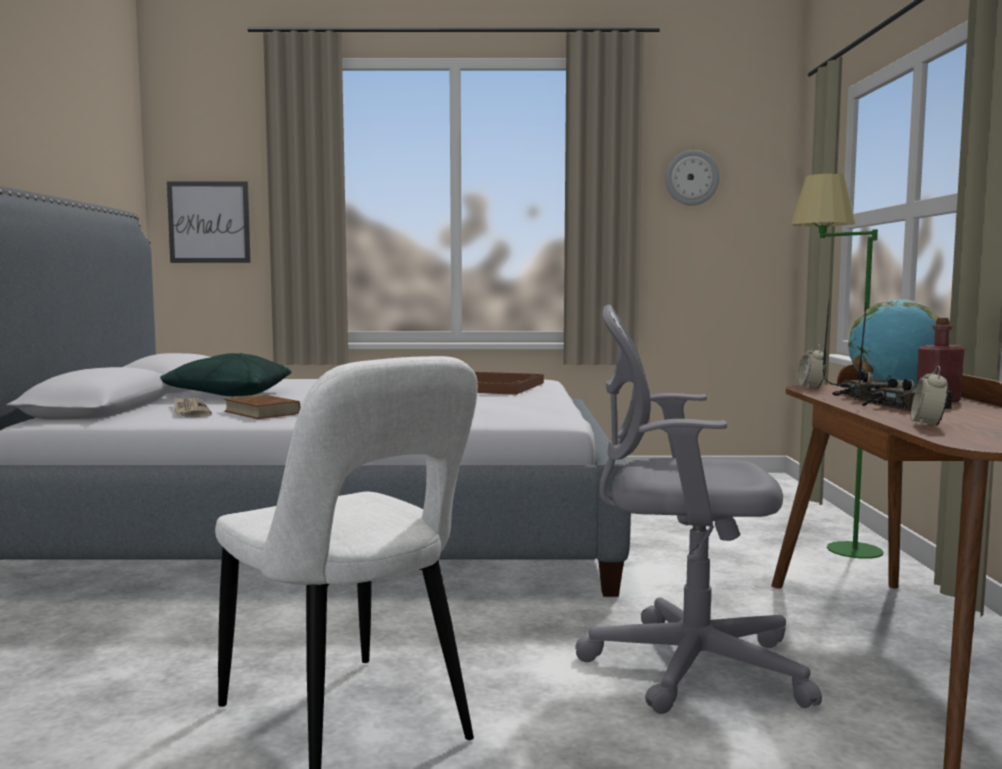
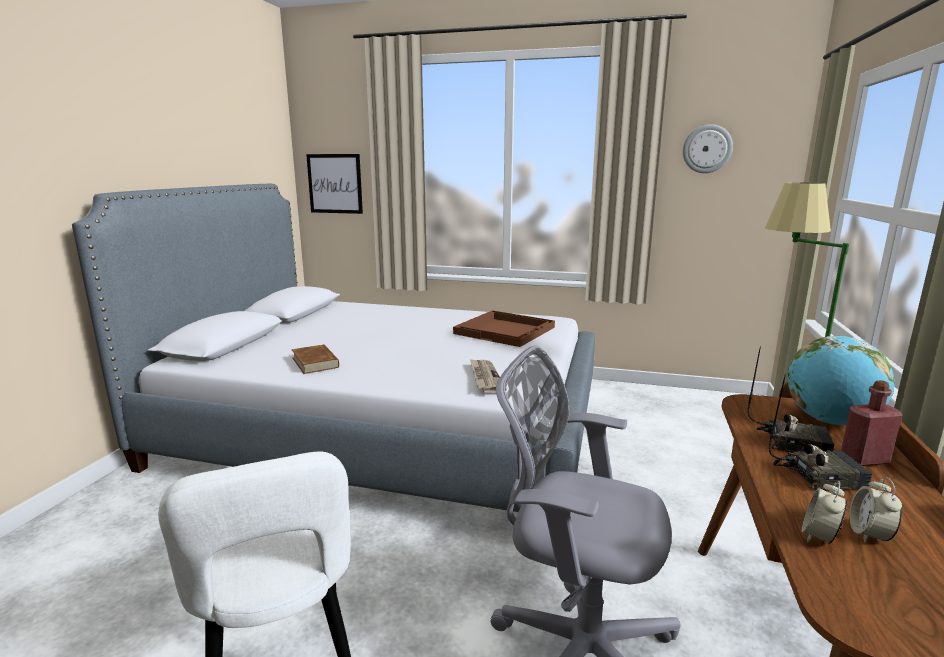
camera: 15 degrees right, 10 degrees up
green pillow [160,353,291,396] -> none
newspaper [174,397,212,417] -> newspaper moved to [470,359,507,392]
alarm clock [797,344,826,388] -> alarm clock moved to [849,477,902,543]

